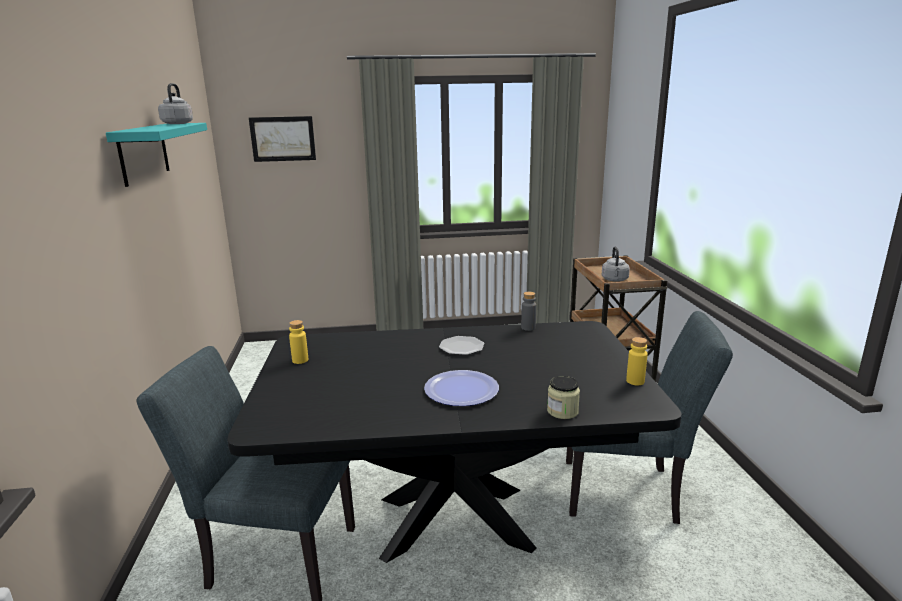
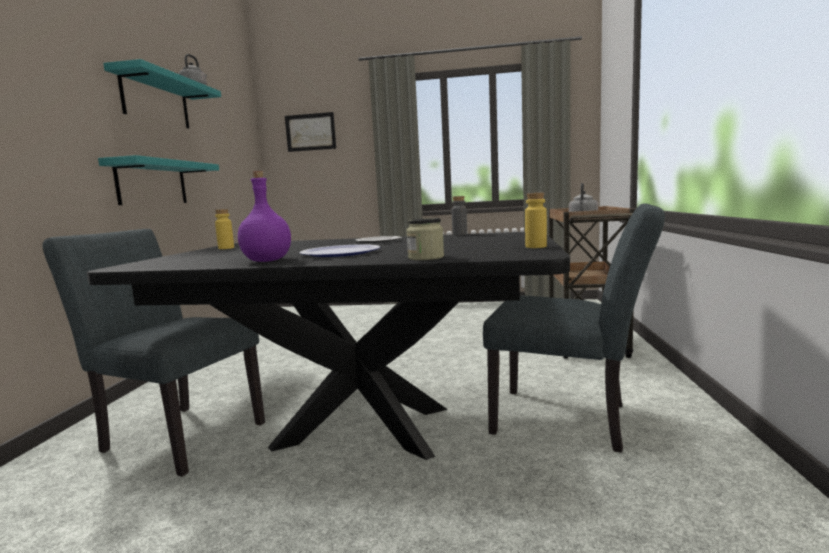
camera: 15 degrees right, 10 degrees down
none -> turquoise shelf [98,155,219,205]
none -> purple bottle [238,171,291,262]

